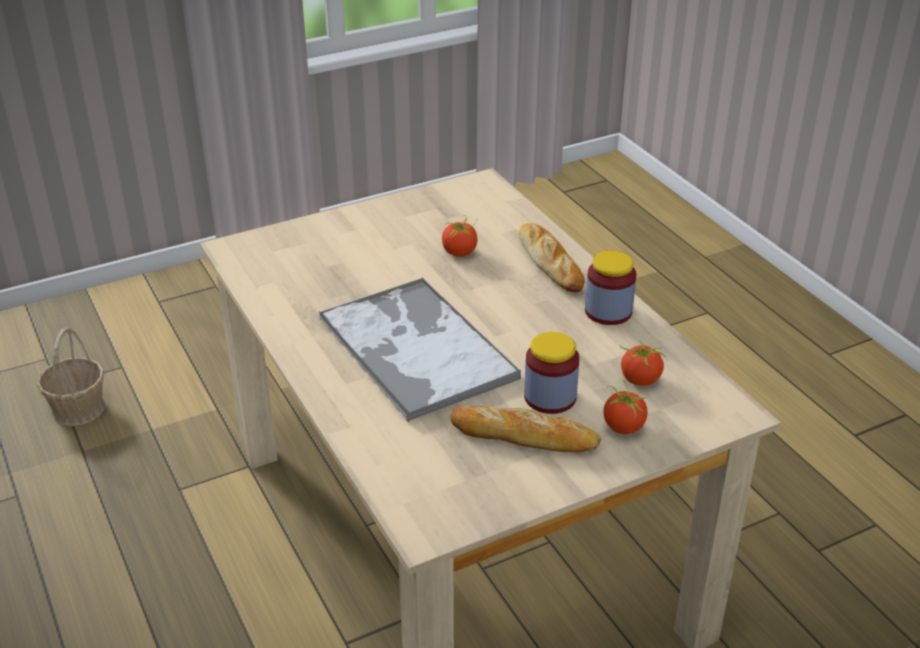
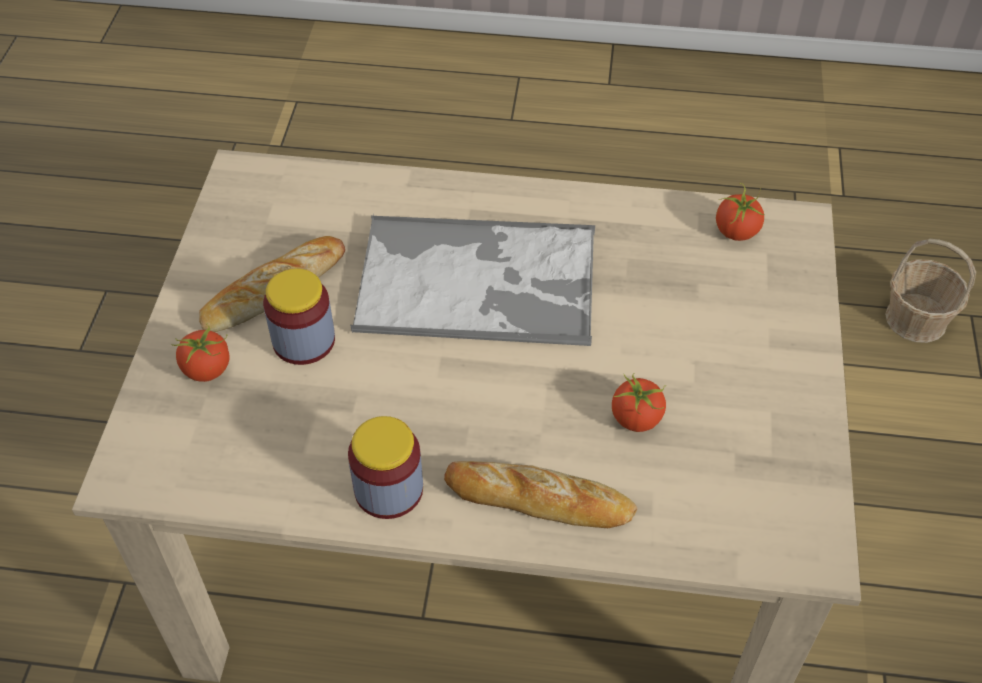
camera: 125 degrees right, 15 degrees up
tomato [620,341,666,386] -> tomato moved to [716,183,765,241]

